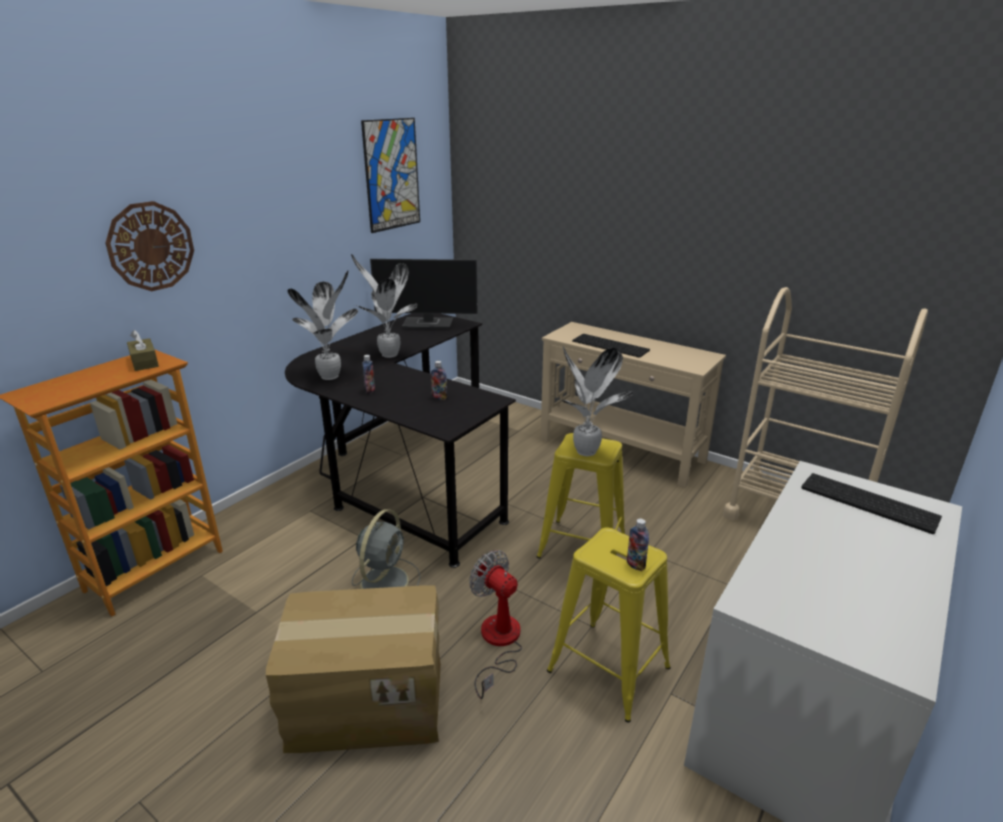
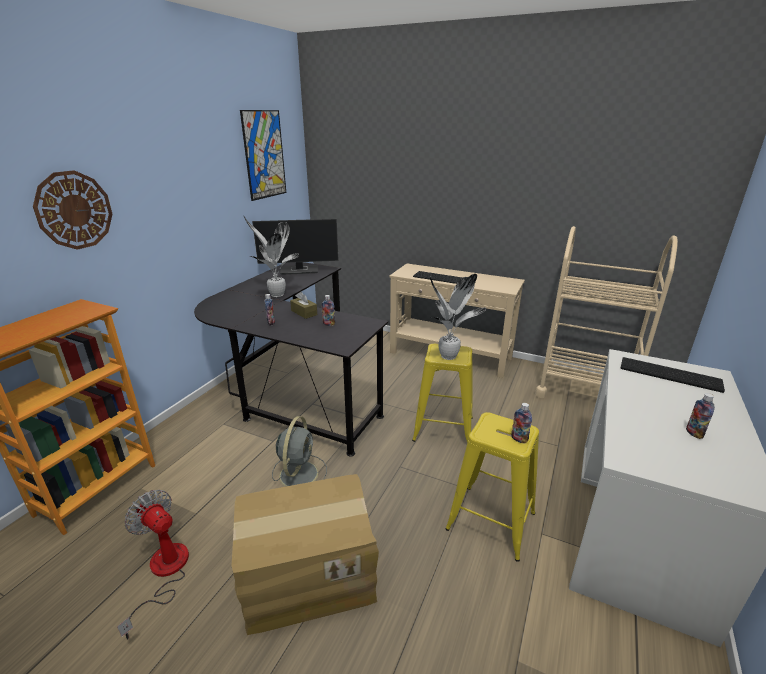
camera: 10 degrees left, 0 degrees up
brown tissue box [127,330,159,371] -> brown tissue box moved to [290,292,317,319]
potted plant [287,271,358,380] -> none
fan [469,550,522,699] -> fan moved to [117,490,189,639]
none -> bottle [686,393,715,439]

